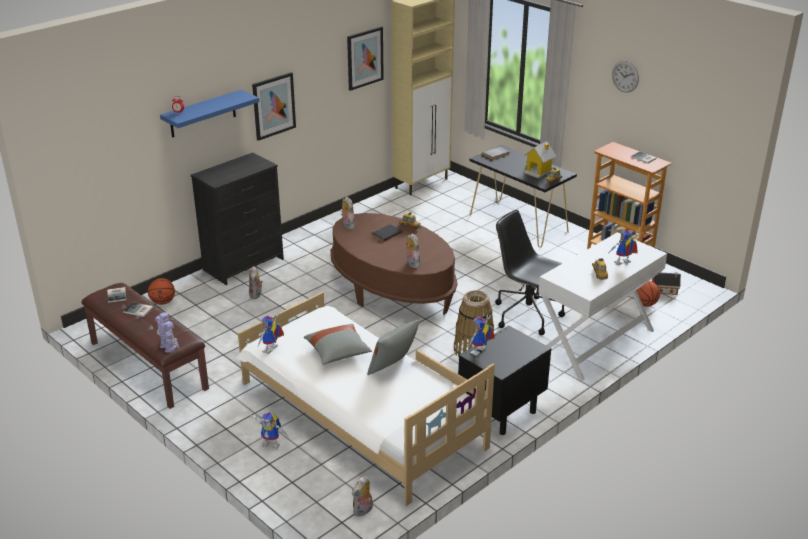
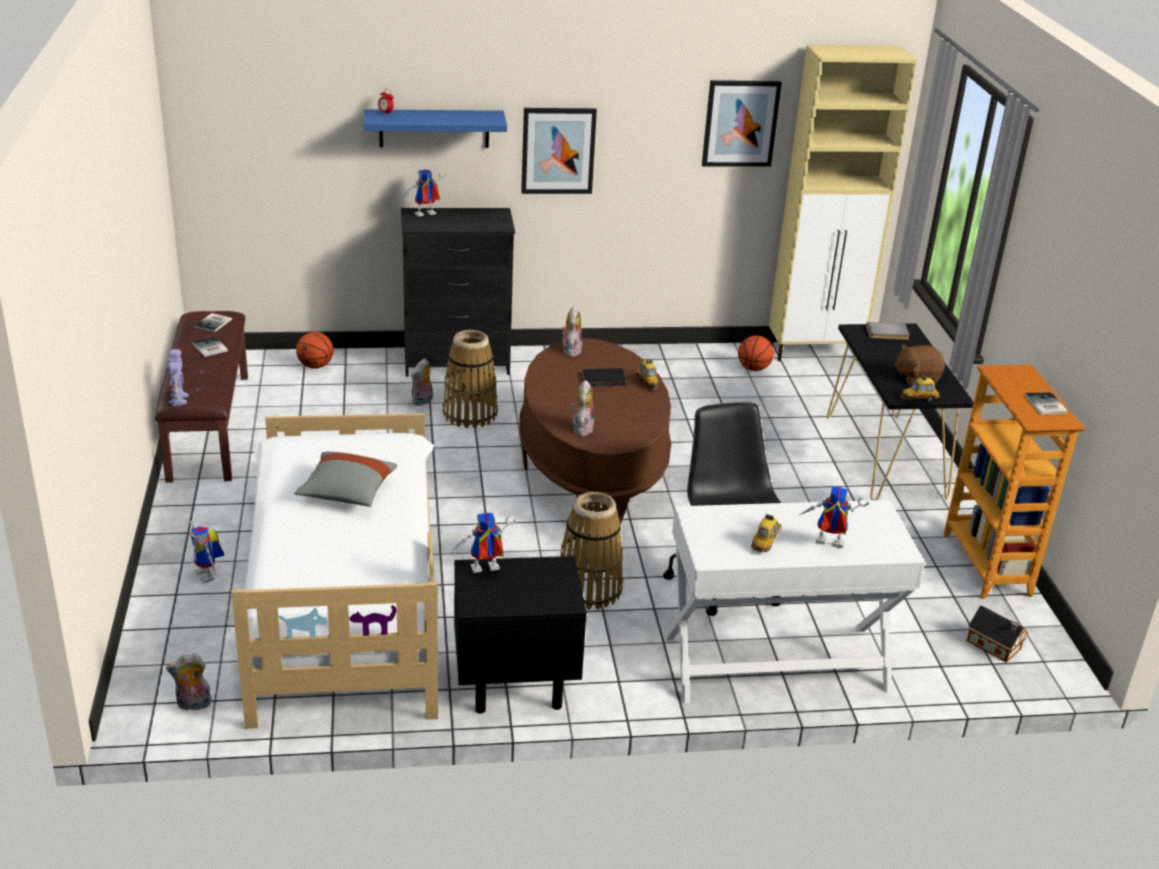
camera: 35 degrees right, 0 degrees up
toy robot [258,313,284,354] -> toy robot moved to [402,169,446,216]
grey pillow [367,320,419,375] -> none
toy house [523,141,556,178] -> brown plush toy [894,344,945,385]
wall clock [612,61,639,93] -> none
basketball [636,281,660,307] -> basketball moved to [738,335,774,371]
none -> basket [443,330,498,428]

